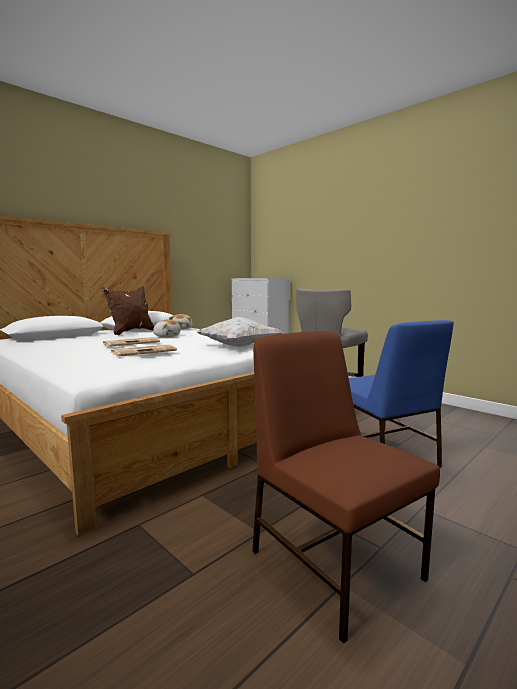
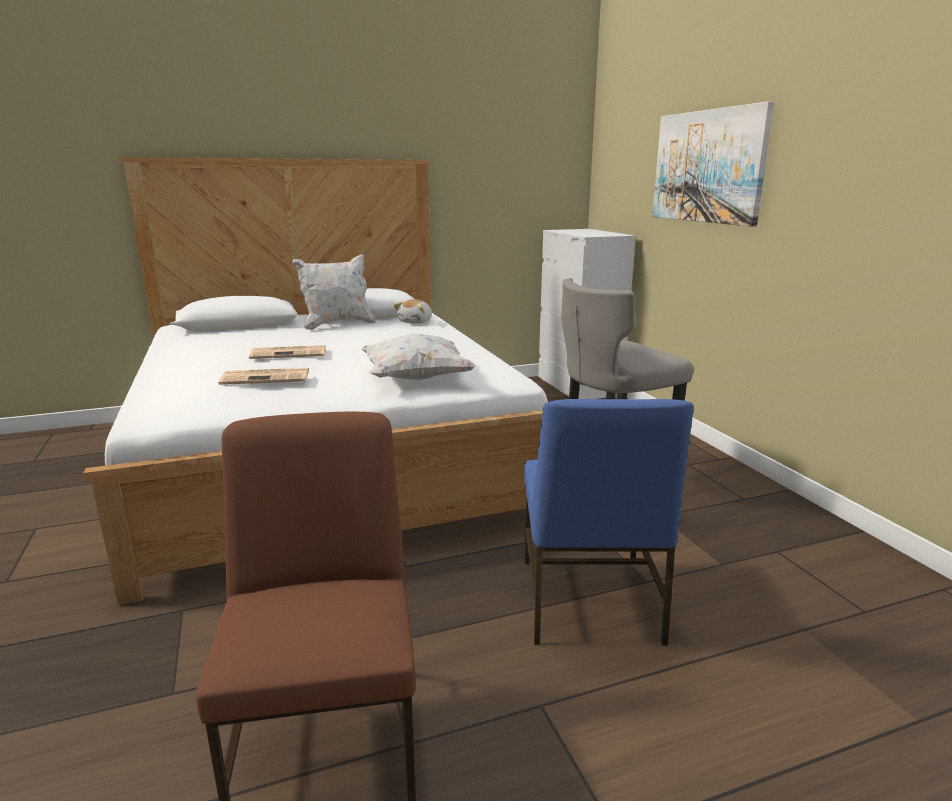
camera: 25 degrees right, 10 degrees up
brown pillow [102,286,155,335] -> white pillow [292,254,376,330]
plush toy [153,319,183,337] -> none
none -> picture [652,101,774,227]

